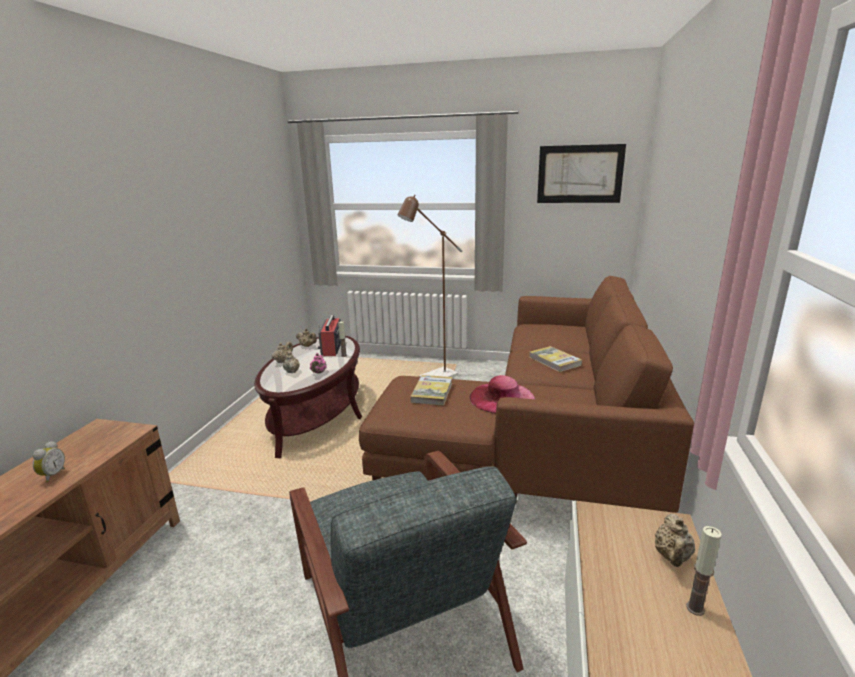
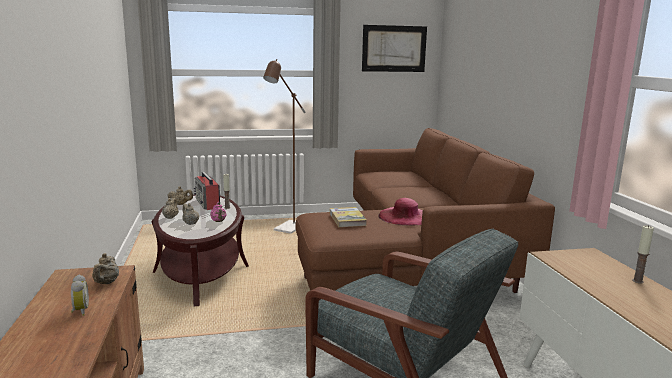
camera: 25 degrees left, 5 degrees down
book [529,346,582,372] -> none
beige teapot [655,514,695,567] -> beige teapot moved to [92,253,119,284]

